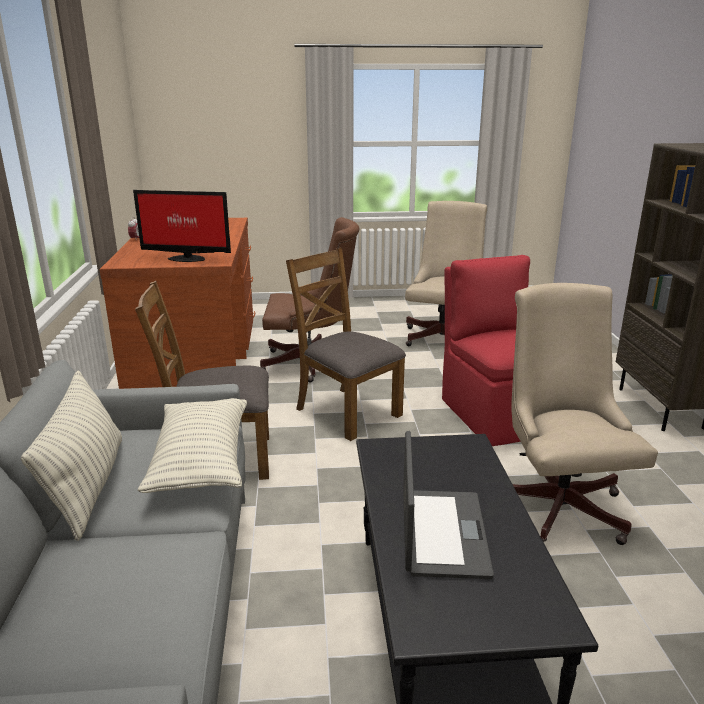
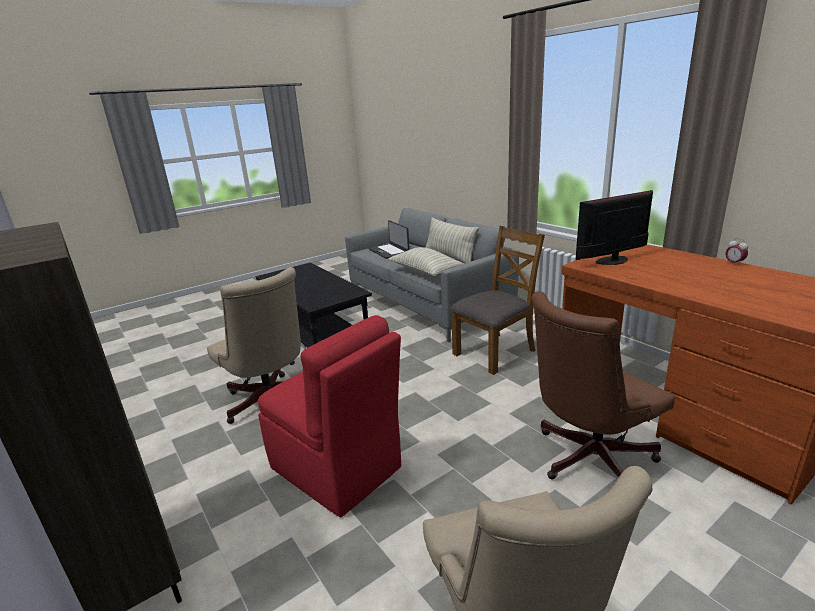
camera: 150 degrees right, 0 degrees up
brown chair [286,248,406,441] -> none
laptop [403,431,494,579] -> laptop moved to [368,220,410,259]

